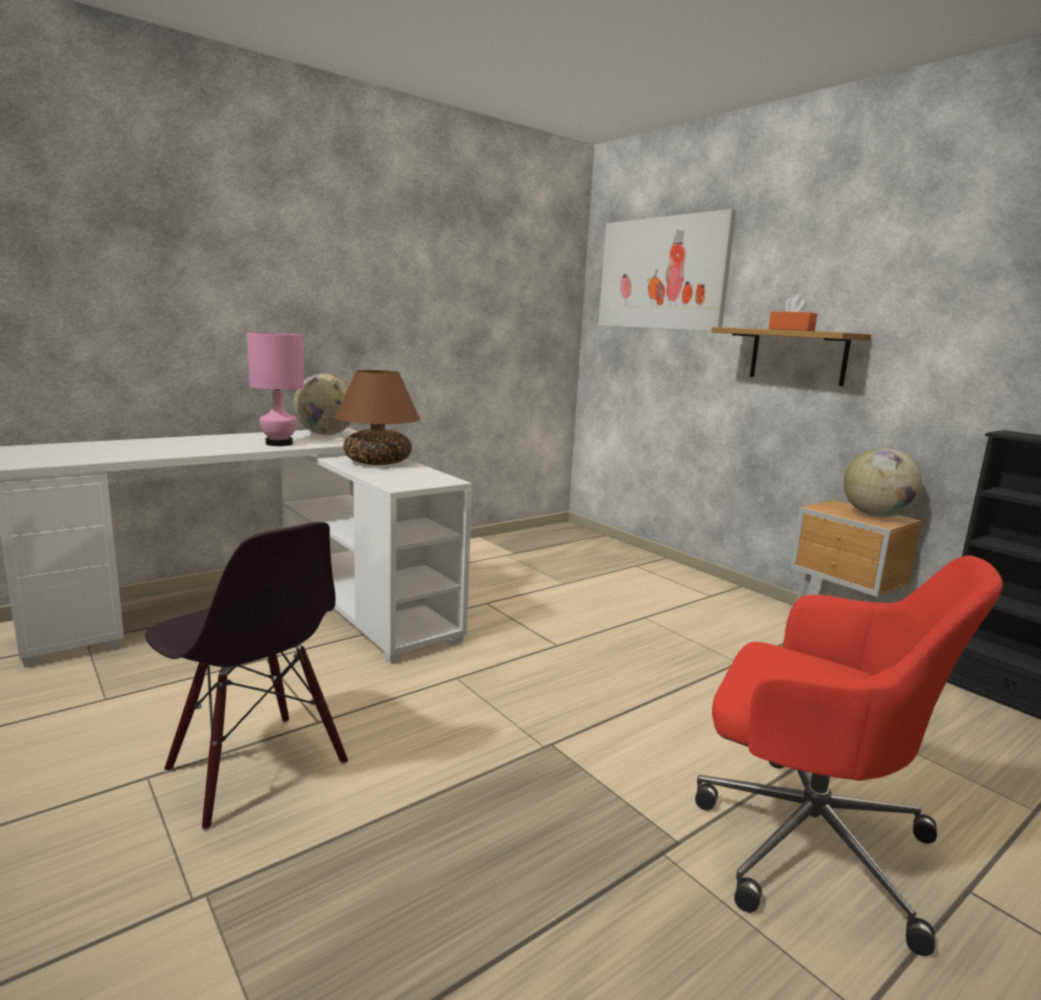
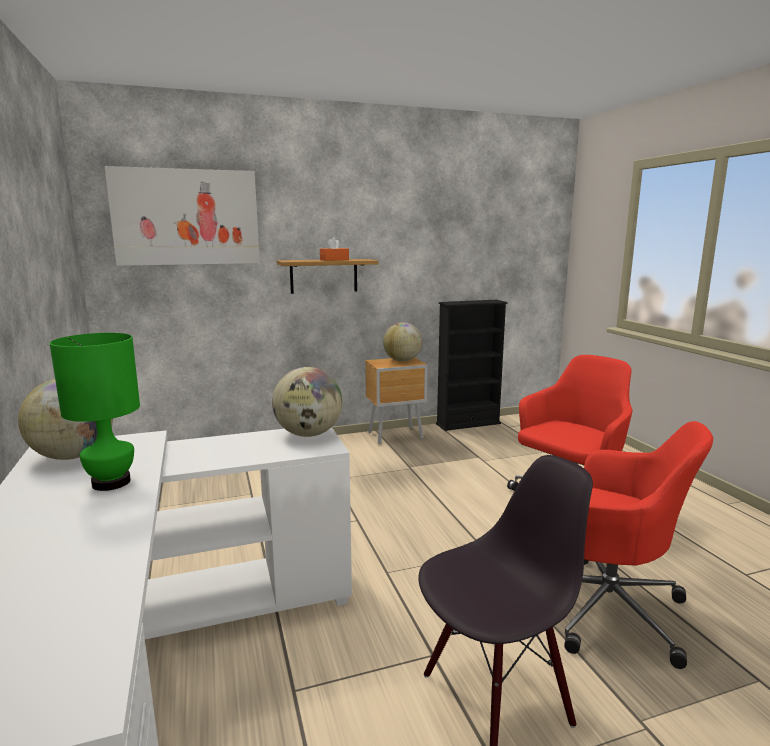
camera: 70 degrees left, 0 degrees up
pink table lamp [247,332,304,446] -> green table lamp [50,333,140,491]
brown table lamp [335,370,420,465] -> none
none -> globe [272,367,343,437]
none -> red office chair [564,421,713,669]

